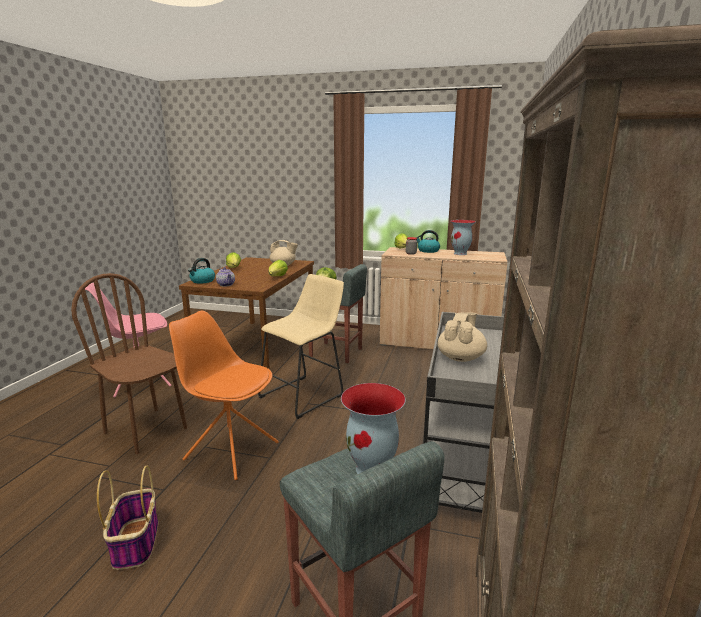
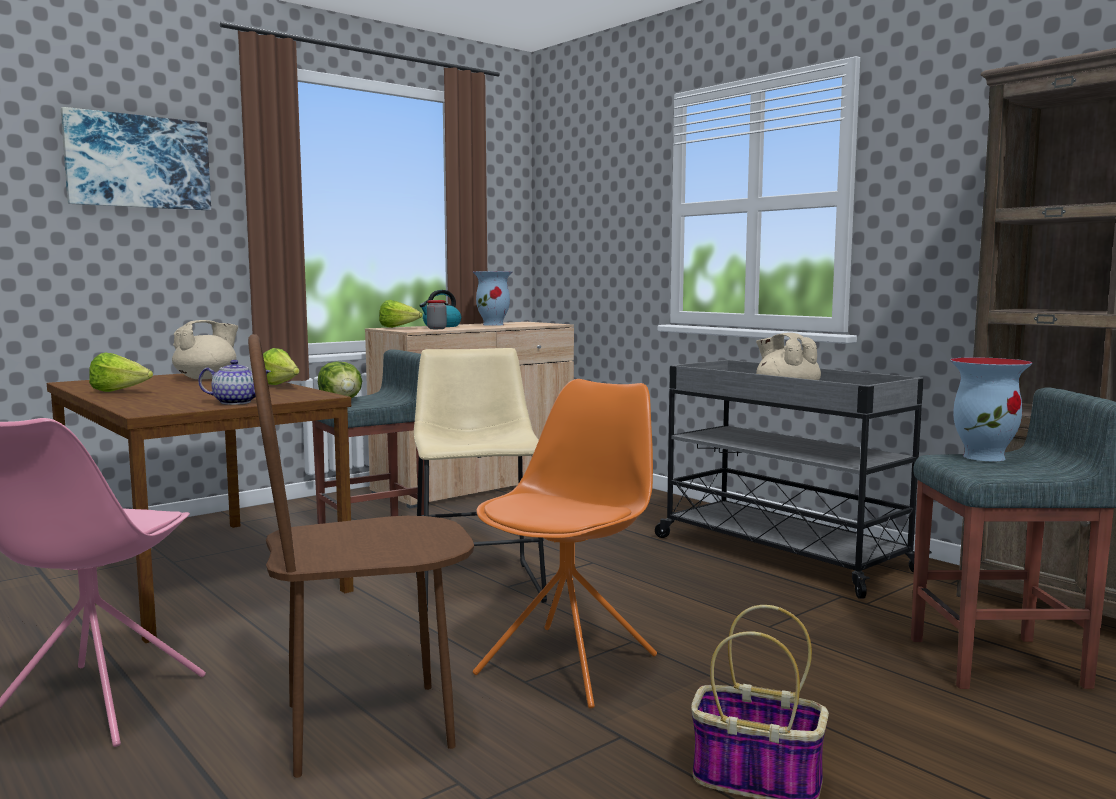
camera: 55 degrees left, 10 degrees down
orange chair [169,311,279,480] -> orange chair turned 150 degrees clockwise [473,379,657,709]
kettle [188,258,215,283] -> none
none -> picture [61,107,211,210]

